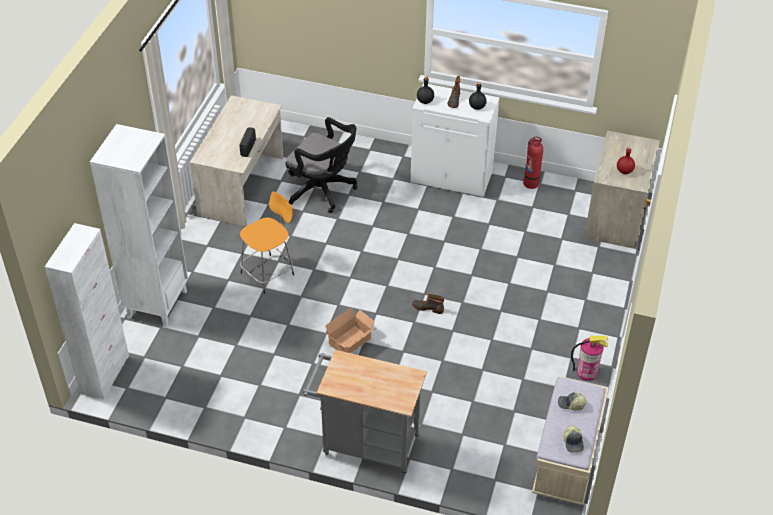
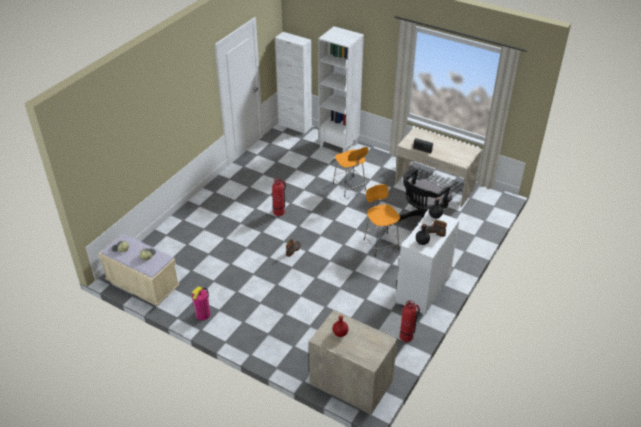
camera: 105 degrees right, 5 degrees down
grey cart [303,350,427,475] -> none
cardboard box [325,307,377,353] -> fire extinguisher [272,178,286,216]
none -> orange stool [364,184,400,257]

